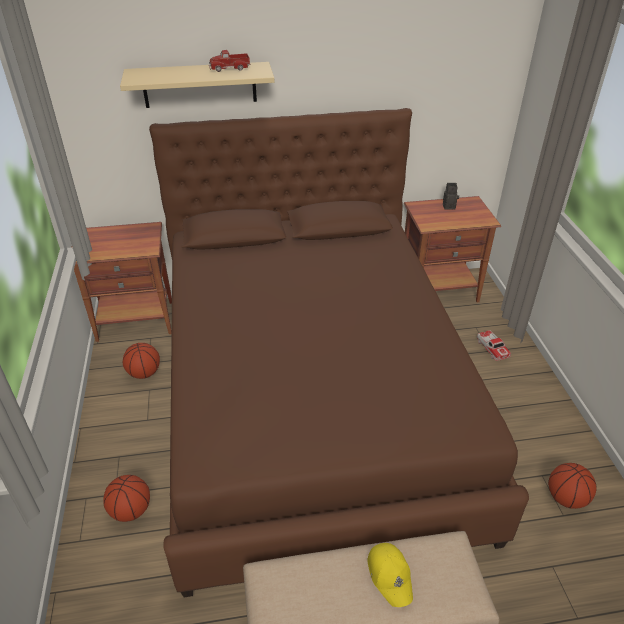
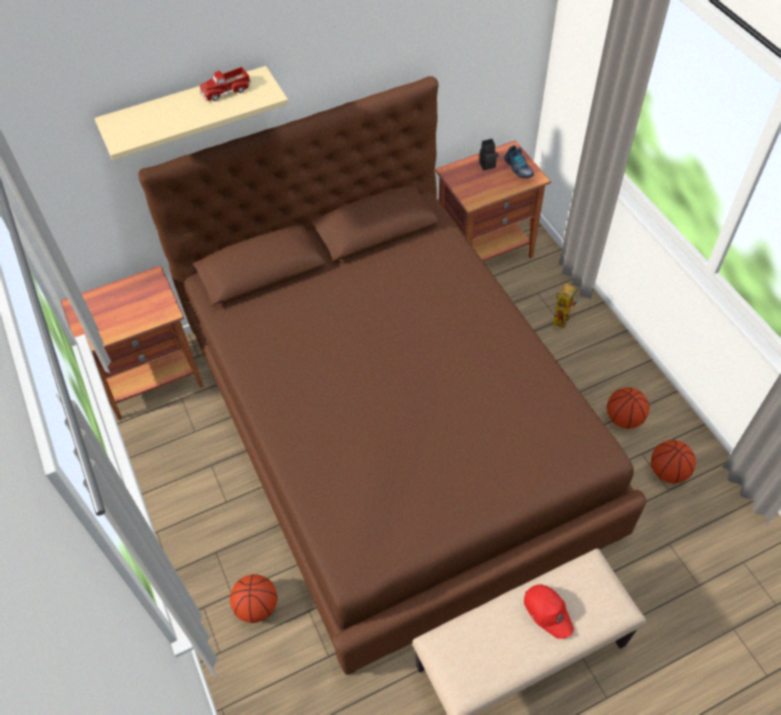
camera: 15 degrees left, 15 degrees up
basketball [123,343,160,379] -> basketball moved to [607,387,650,429]
yellow cap [367,543,413,607] -> red cap [524,584,574,639]
toy car [477,330,511,361] -> toy robot [553,281,578,329]
none -> shoe [504,145,534,178]

